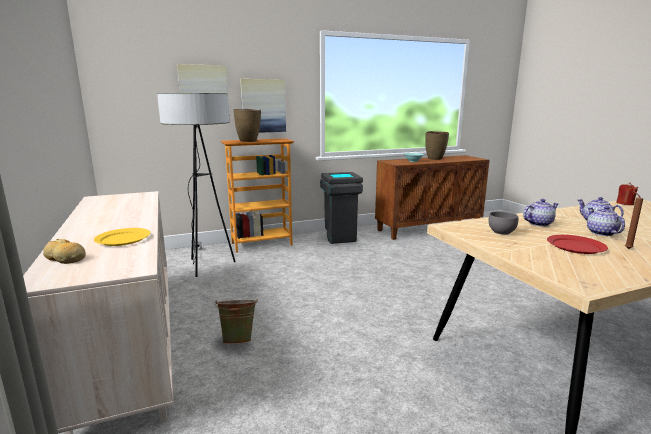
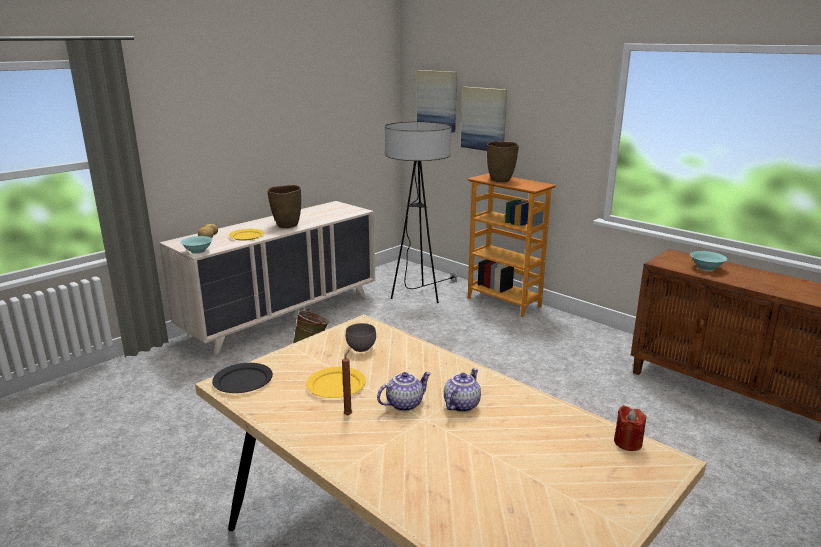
camera: 65 degrees right, 5 degrees up
picture [240,79,286,133] -> picture moved to [417,70,457,132]
grey trash can [320,172,363,244] -> none
brown vase [425,131,449,160] -> brown vase moved to [267,185,301,228]
teapot [523,199,558,227] -> none
red plate [547,235,608,254] -> yellow plate [306,367,366,398]
none -> turquoise bowl [180,236,213,254]
none -> black plate [212,363,273,393]

